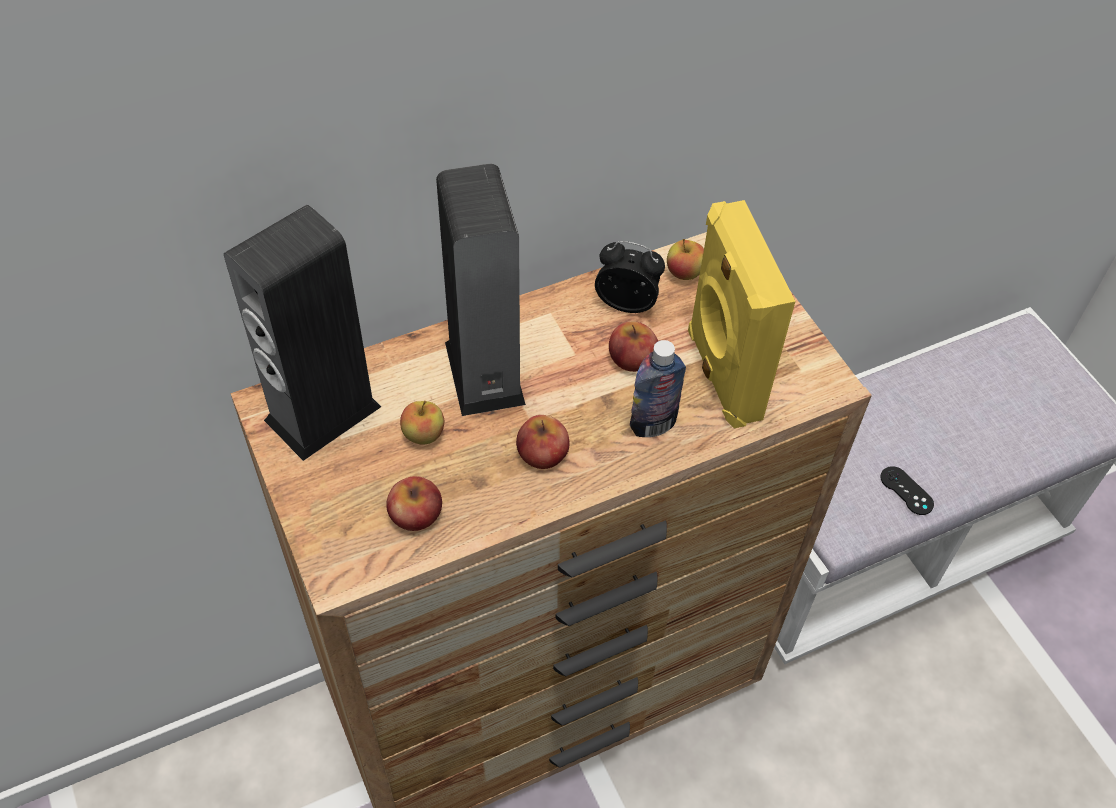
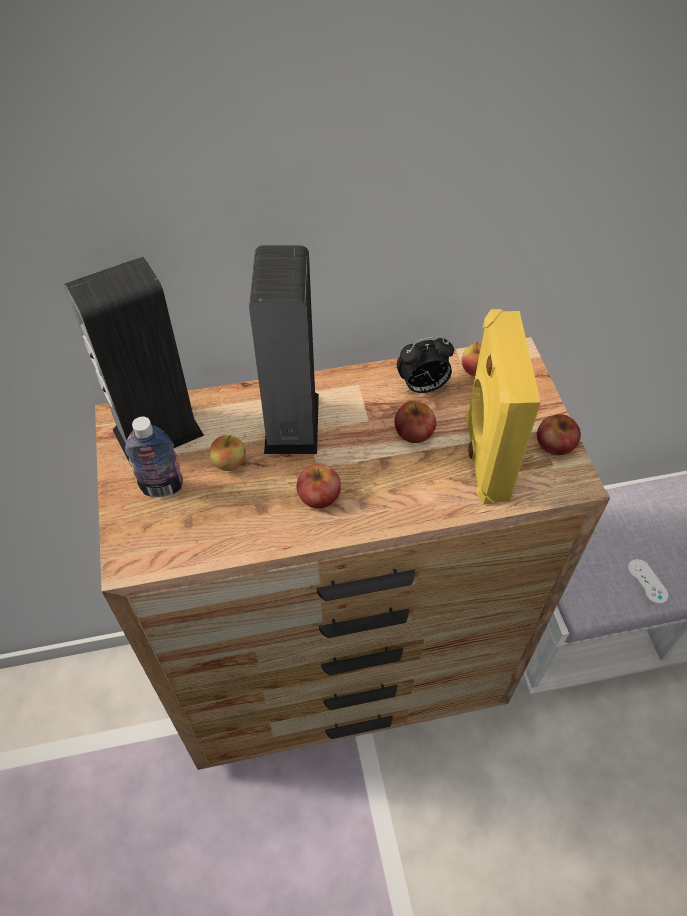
camera: 15 degrees right, 0 degrees up
apple [386,476,442,531] -> apple moved to [537,414,581,456]
alarm clock [595,241,665,313] -> alarm clock turned 135 degrees clockwise [397,336,454,393]
bottle [630,340,686,437] -> bottle moved to [125,416,183,497]
black game controller [880,466,934,515] -> white game controller [628,559,668,604]

